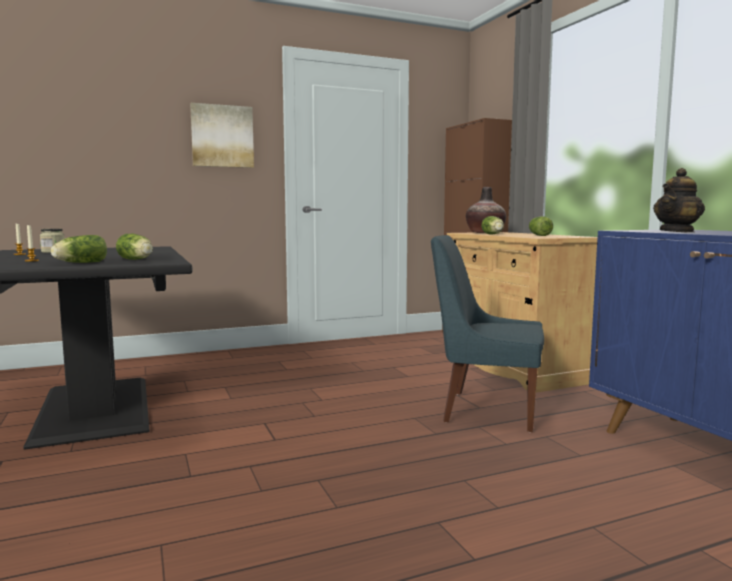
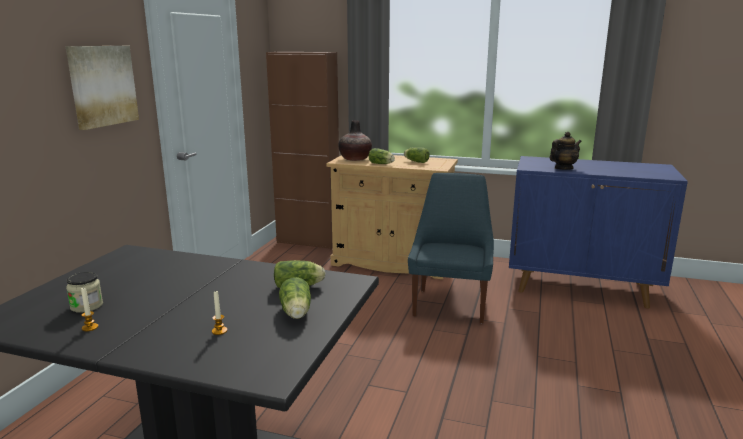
camera: 50 degrees left, 10 degrees up
blue chair [431,235,544,432] -> blue chair turned 135 degrees clockwise [408,173,494,323]
teapot [653,168,705,232] -> teapot turned 120 degrees counterclockwise [550,132,582,170]

